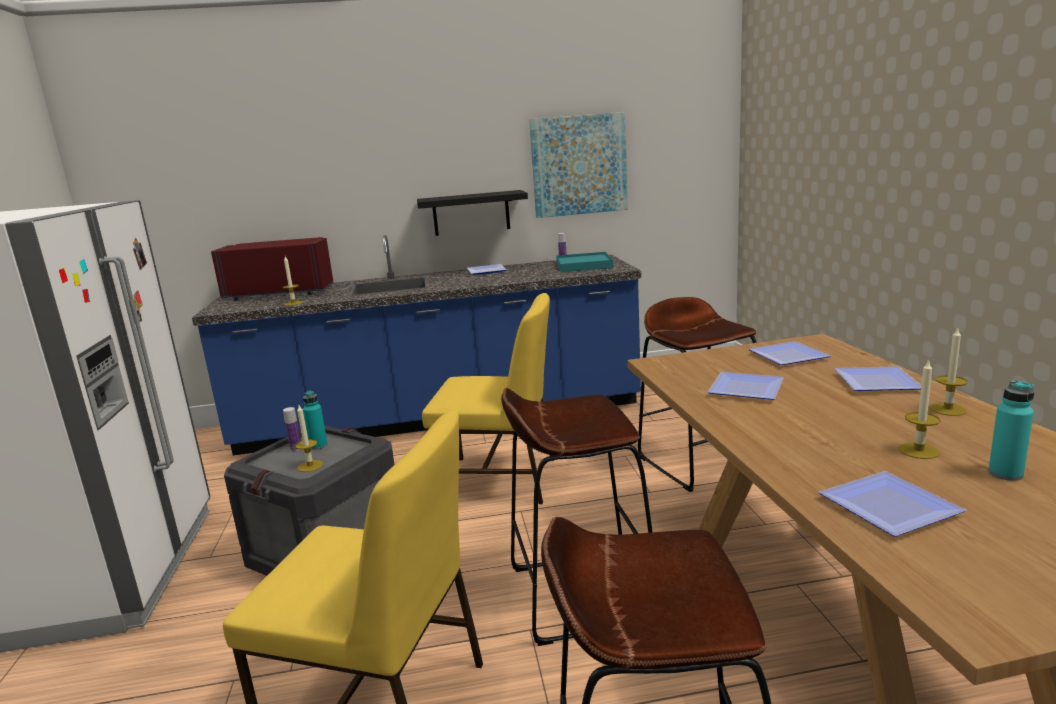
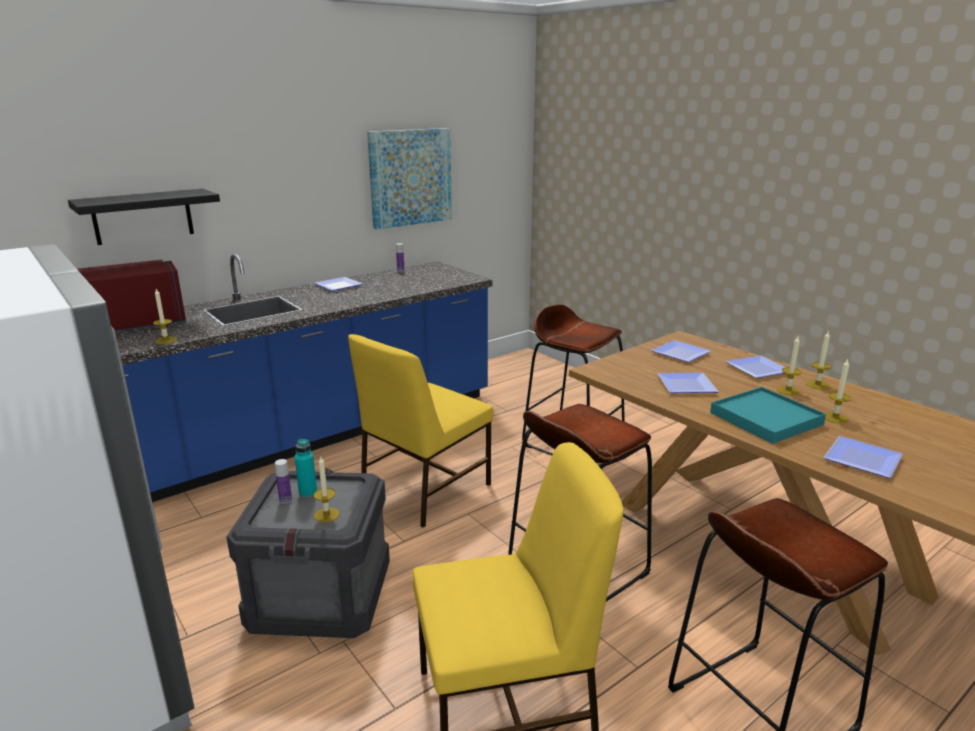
camera: 30 degrees left, 5 degrees up
black shelf [417,190,528,236] -> black shelf moved to [68,189,220,245]
yellow chair [422,293,554,504] -> yellow chair turned 150 degrees clockwise [348,334,493,527]
turquoise tray [556,252,613,272] -> turquoise tray moved to [710,387,826,444]
turquoise bottle [988,380,1034,481] -> none
none -> candle [777,335,802,395]

